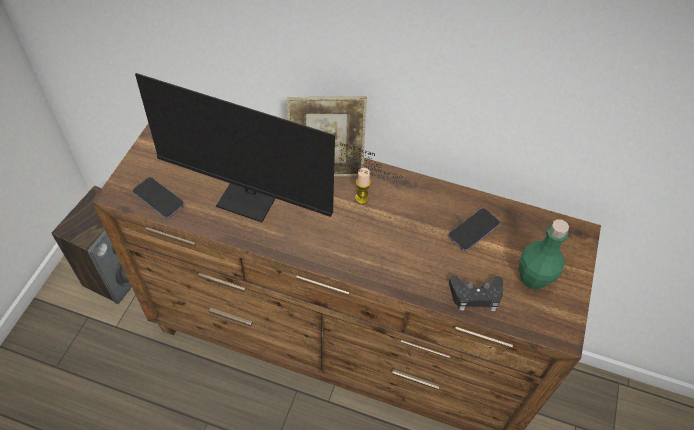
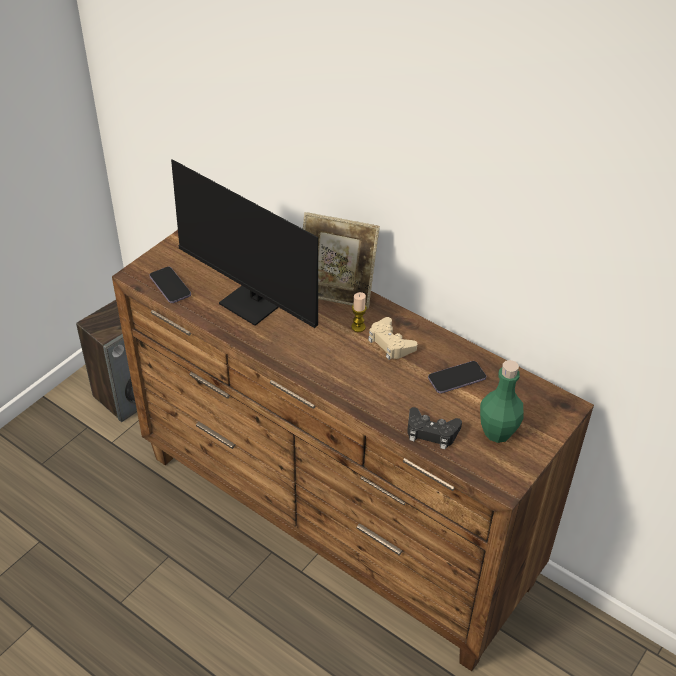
camera: 20 degrees right, 10 degrees down
none -> beige game controller [368,317,417,360]

